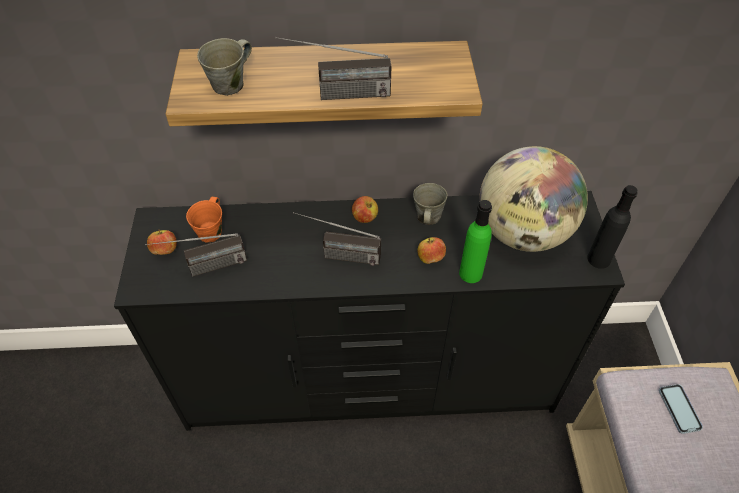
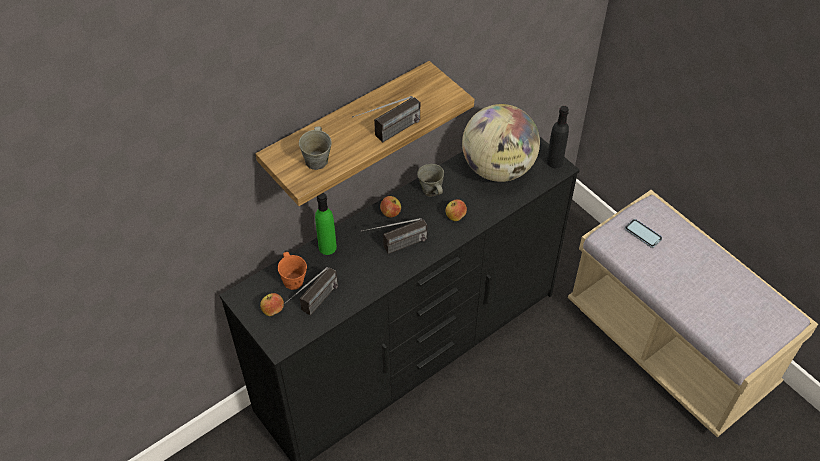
camera: 35 degrees left, 0 degrees up
green bottle [459,200,492,283] -> green bottle moved to [315,193,337,255]

